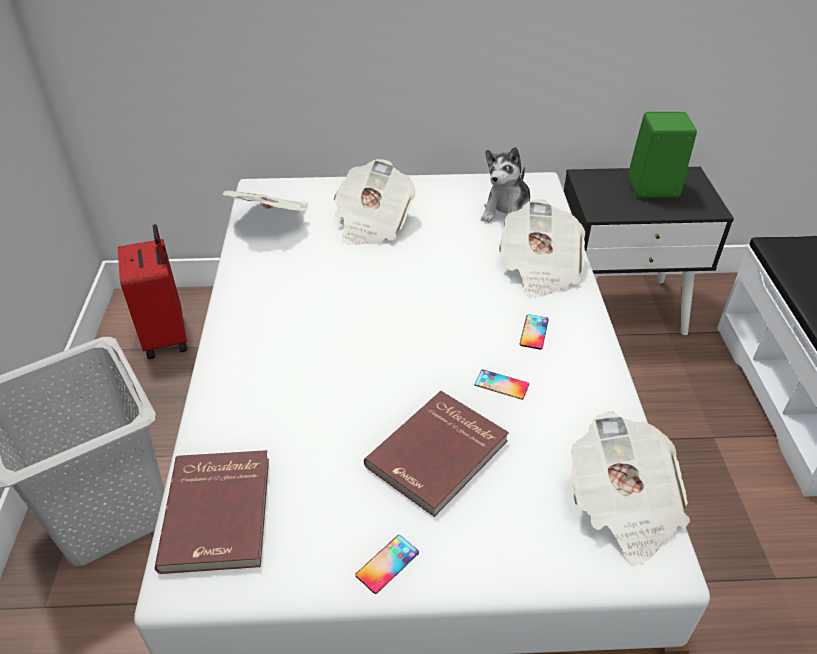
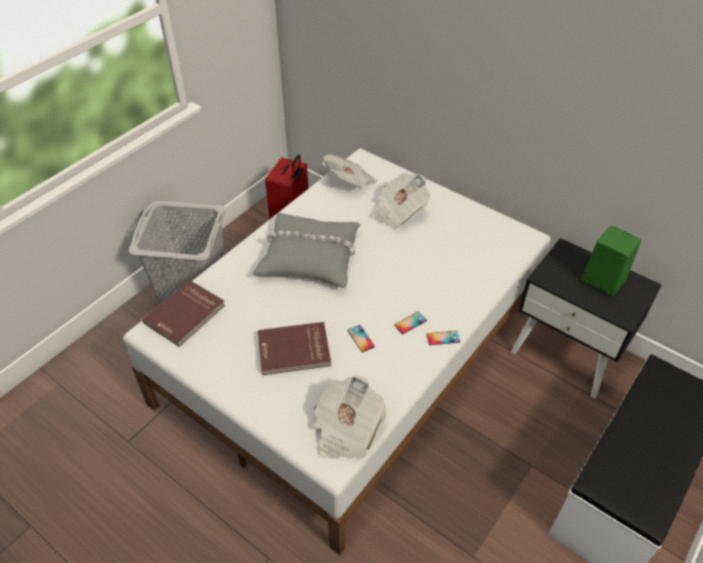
camera: 40 degrees right, 5 degrees up
phone [355,535,419,594] -> phone moved to [427,331,460,345]
plush toy [481,147,530,225] -> none
newspaper [499,199,585,298] -> none
none -> grey pillow [253,212,360,288]

